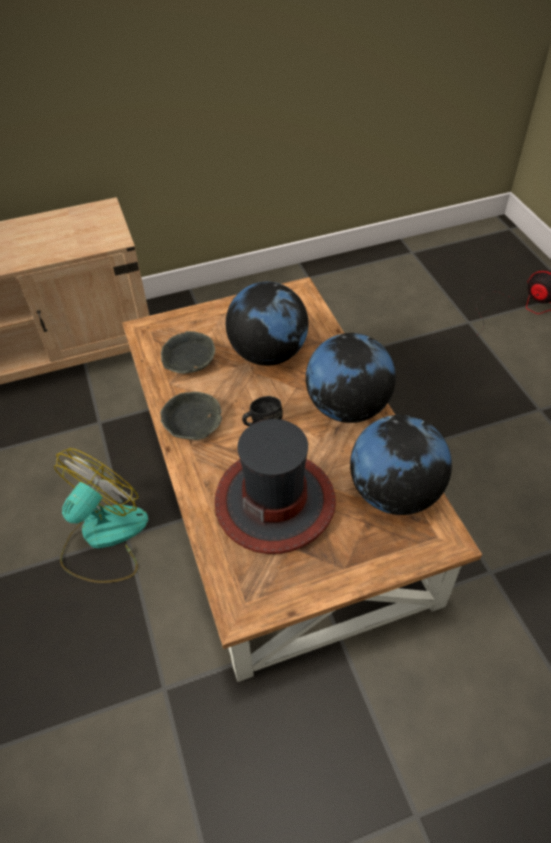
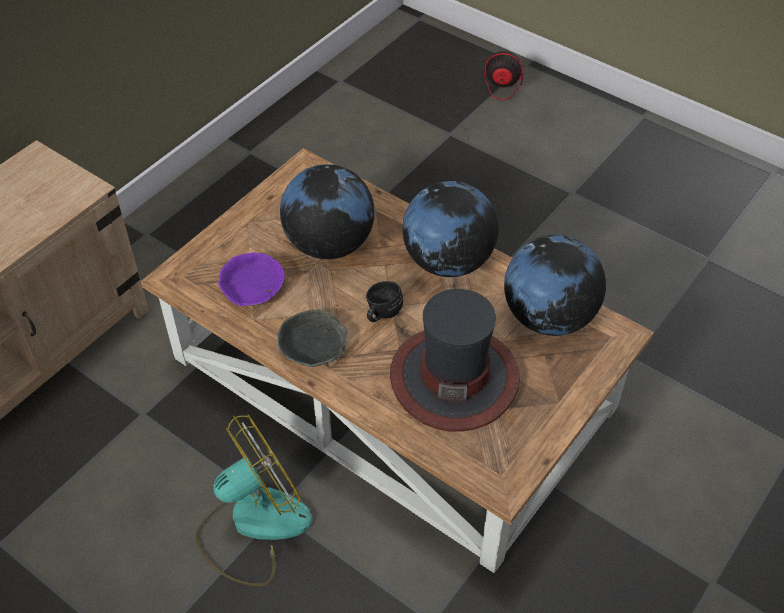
camera: 35 degrees left, 0 degrees up
fan [54,448,148,583] -> fan turned 60 degrees clockwise [196,414,312,587]
grey bowl [161,331,215,374] -> purple bowl [218,253,285,306]

